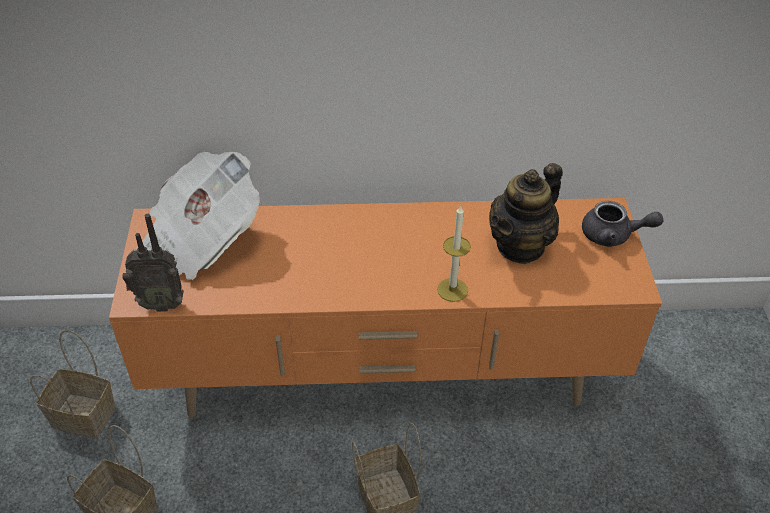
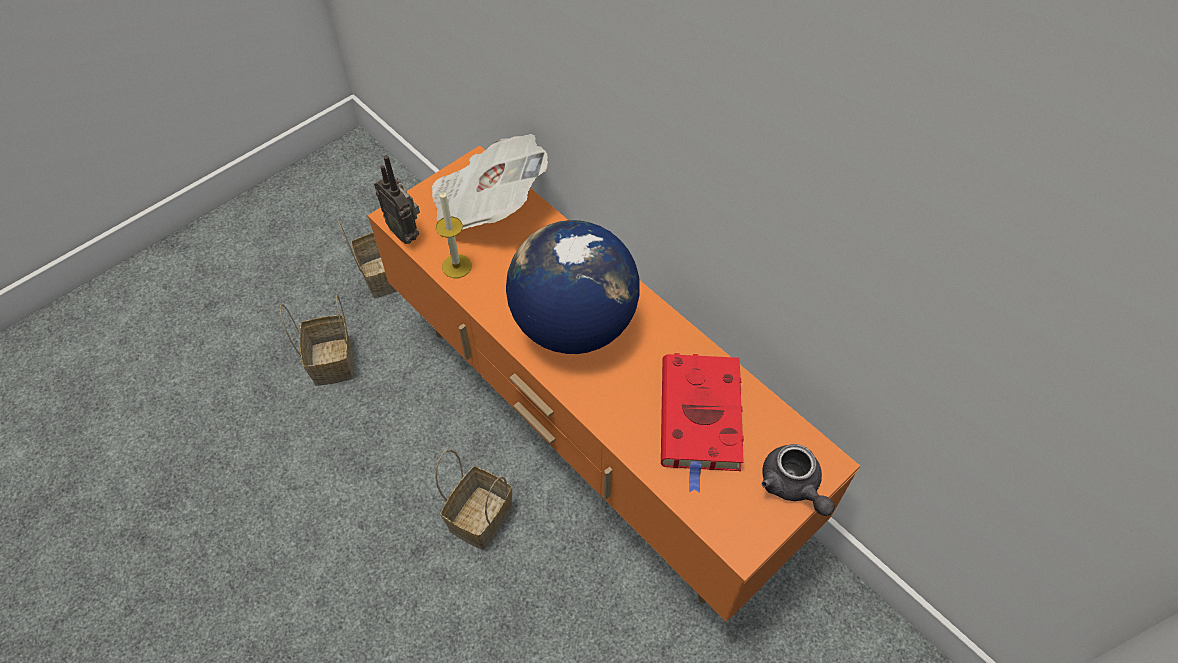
camera: 50 degrees right, 10 degrees up
candle [437,205,471,302] -> candle moved to [436,190,472,278]
teapot [489,163,563,264] -> red book [661,353,744,493]
none -> globe [506,220,640,354]

